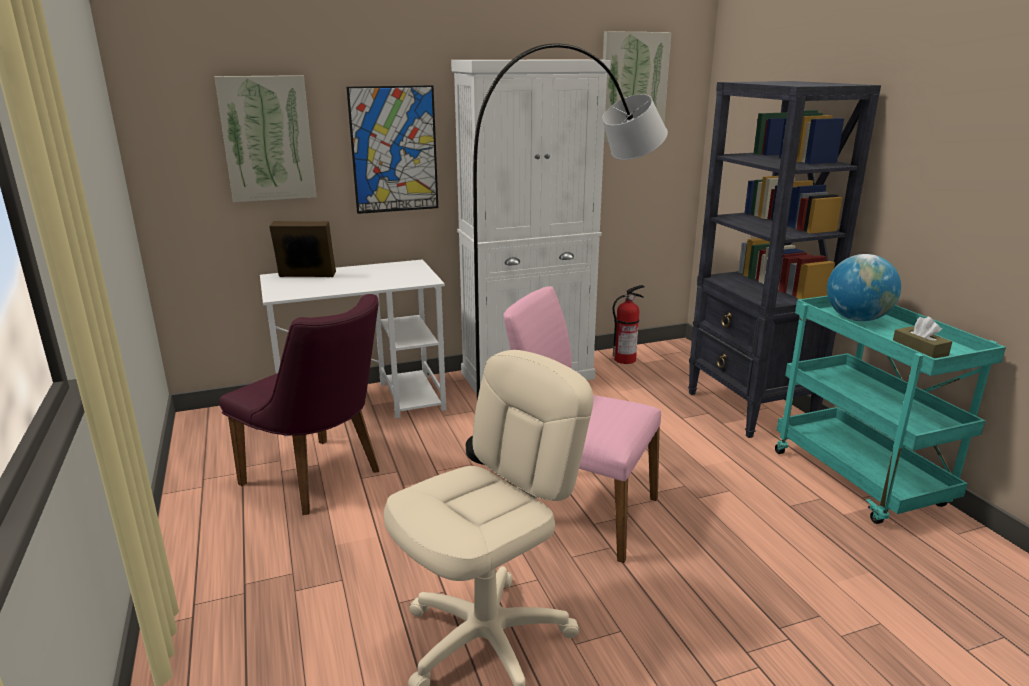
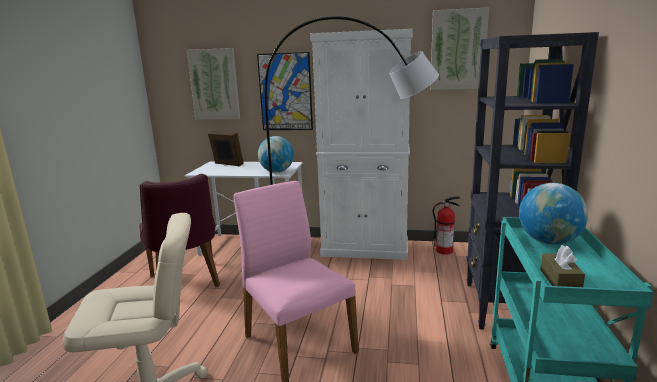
camera: 30 degrees right, 5 degrees down
none -> globe [258,136,294,172]

